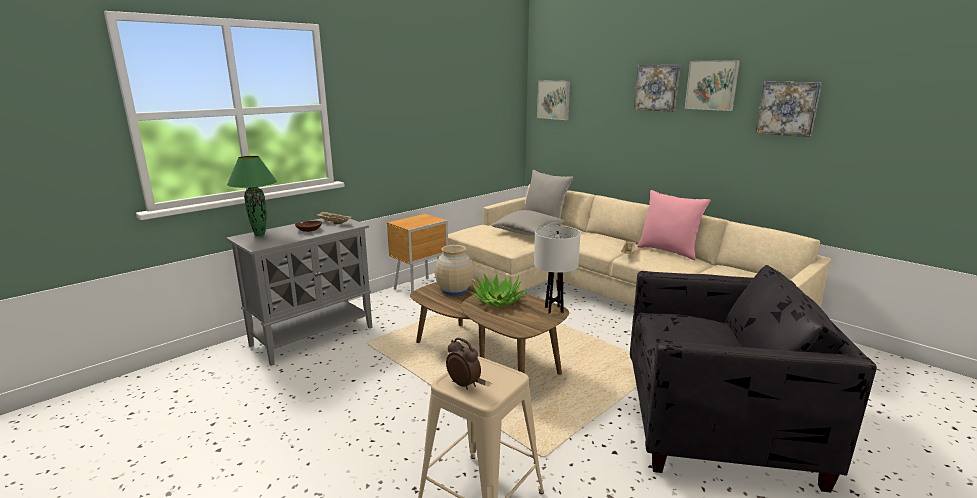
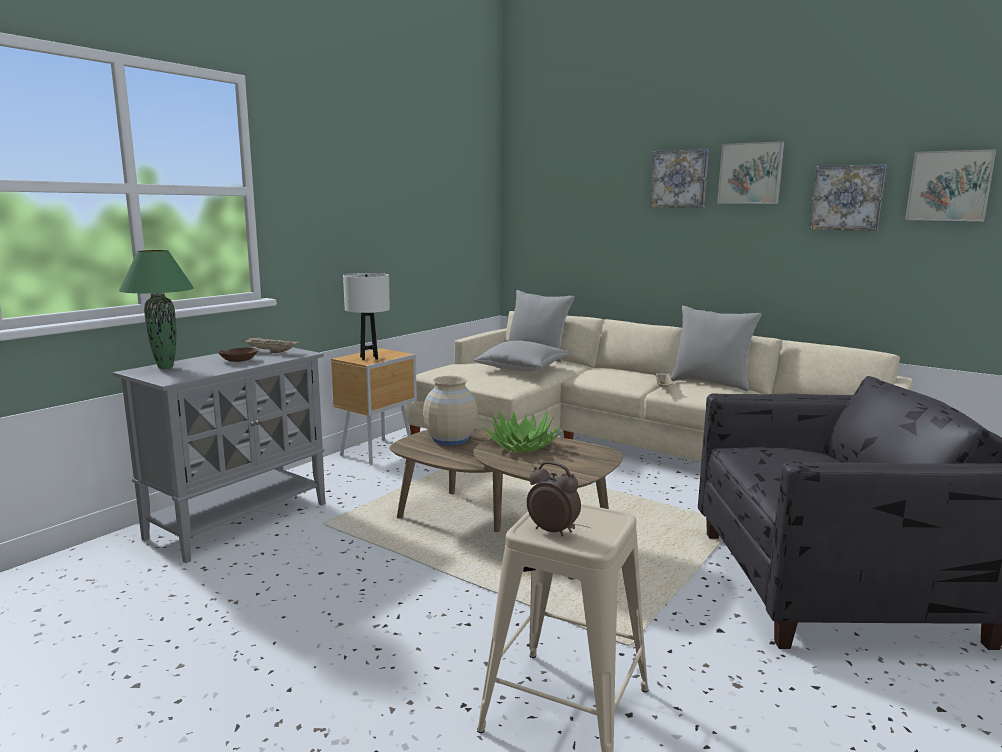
camera: 10 degrees left, 5 degrees down
white table lamp [534,226,581,314] -> white table lamp moved to [343,273,390,360]
picture [537,80,570,120] -> picture moved to [905,149,996,221]
pink pillow [637,190,711,260] -> grey pillow [671,306,762,391]

